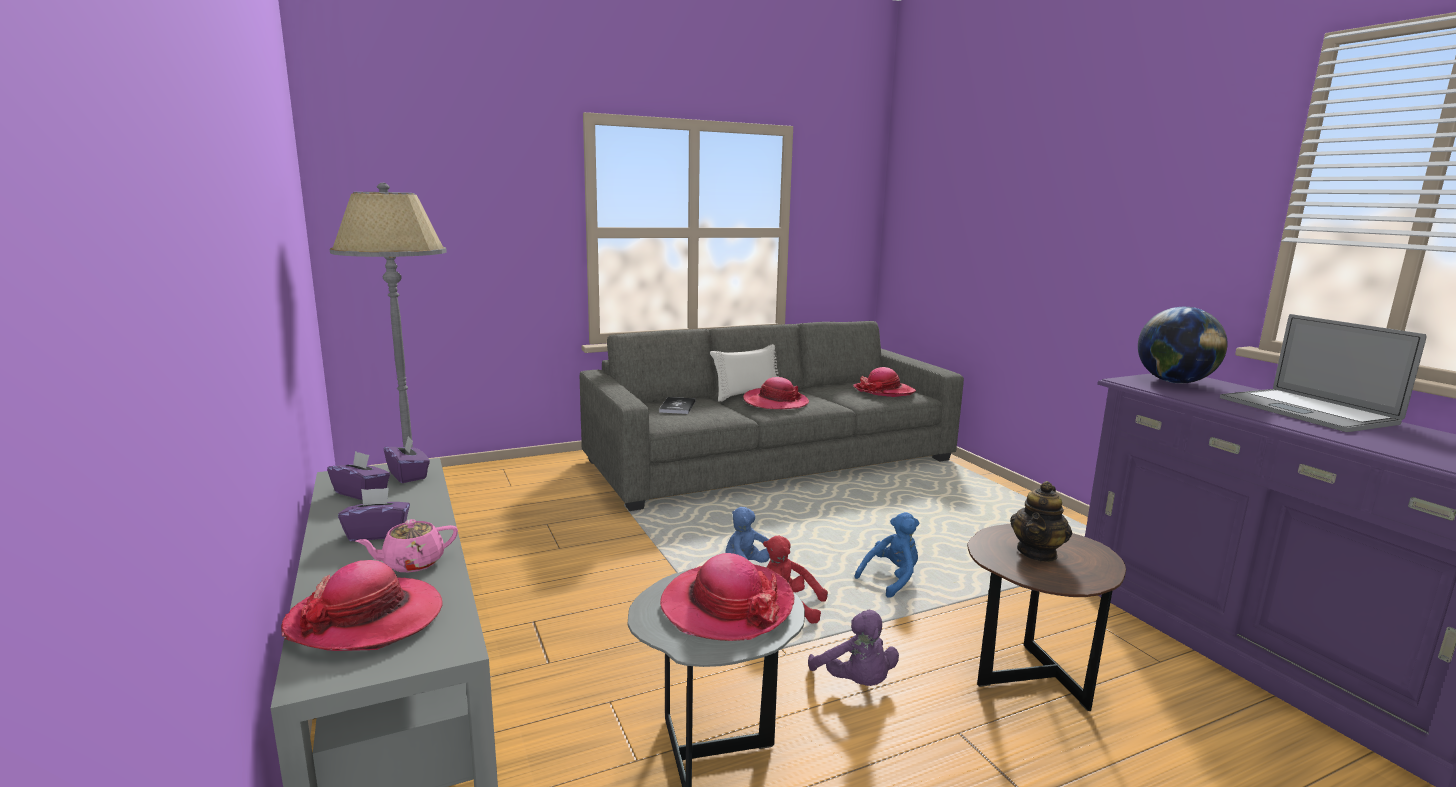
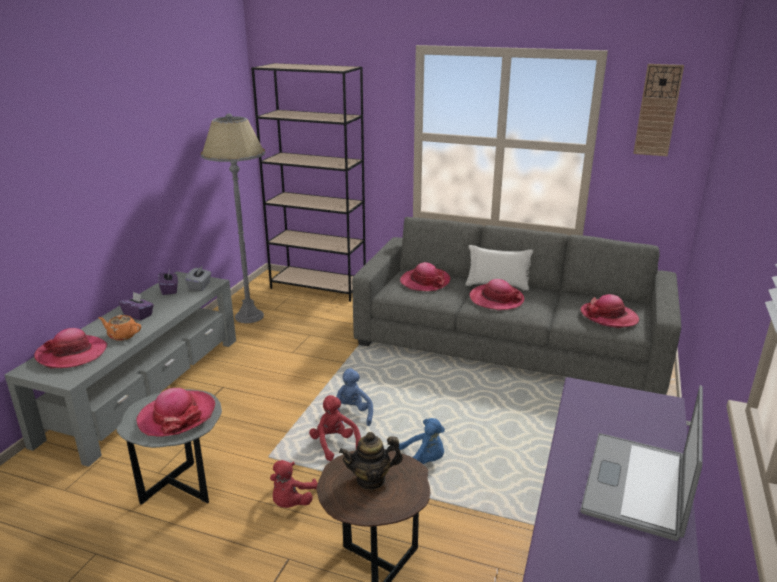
camera: 45 degrees right, 10 degrees up
pink teapot [356,519,458,572] -> orange teapot [98,315,141,340]
purple tissue box [384,436,430,483] -> grey tissue box [185,265,211,291]
book [659,397,696,414] -> hat [400,262,451,291]
purple plush toy [808,610,899,686] -> red plush toy [270,460,318,508]
globe [1138,307,1228,383] -> none
none -> beige bookcase [251,63,366,302]
none -> wall clock [633,64,684,156]

